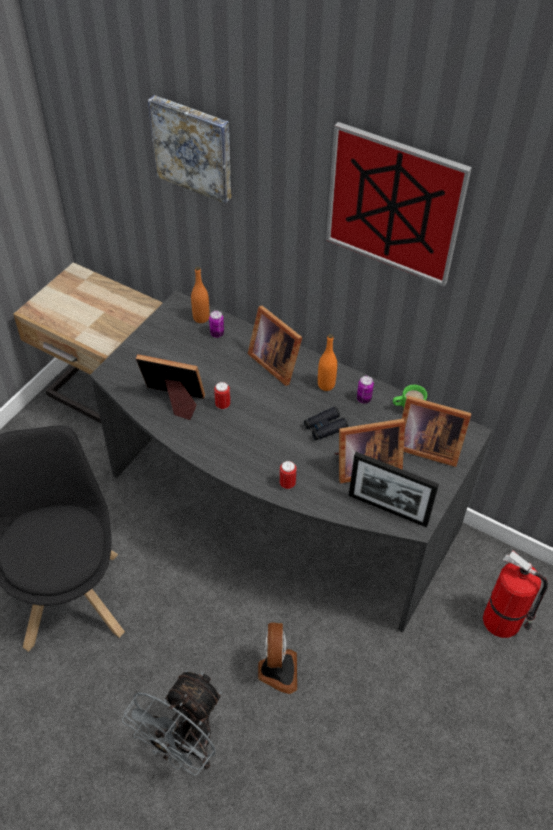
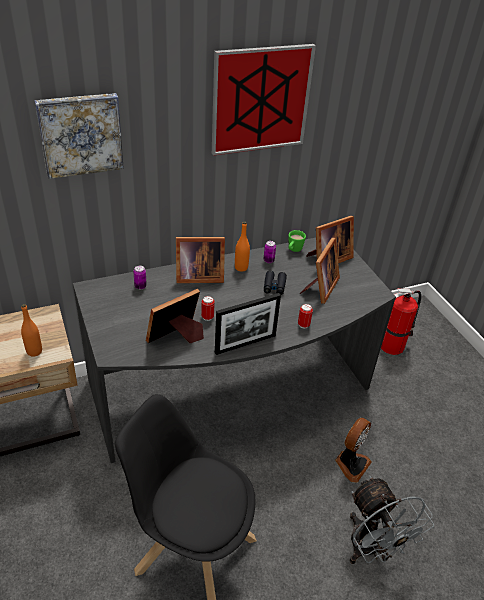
camera: 55 degrees left, 10 degrees down
orange bottle [191,267,210,323] -> orange bottle moved to [21,304,42,357]
fan [258,622,297,694] -> fan turned 90 degrees clockwise [335,418,372,483]
picture frame [349,452,439,527] -> picture frame moved to [215,293,281,355]

